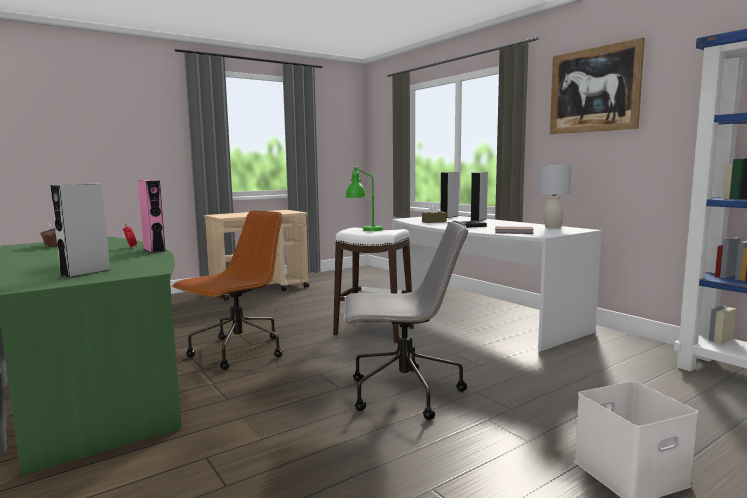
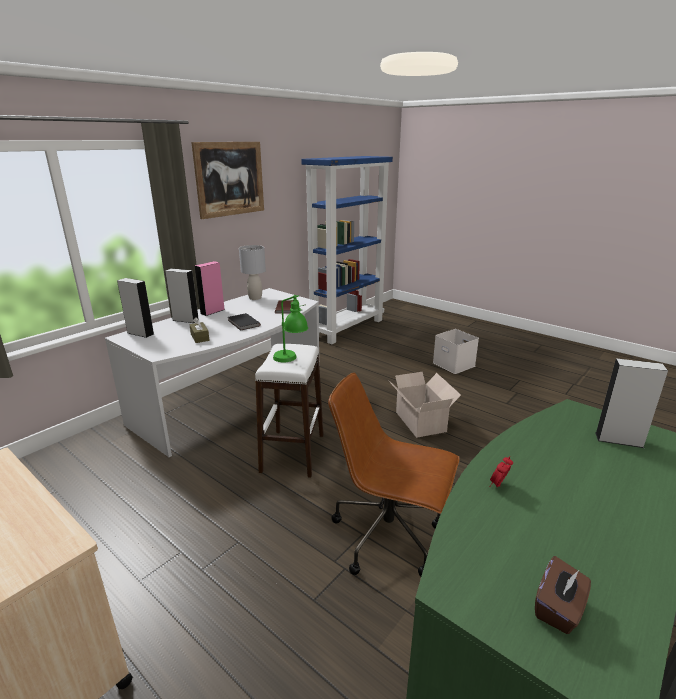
camera: 105 degrees left, 15 degrees up
pink speaker [138,180,166,253] -> pink speaker moved to [195,261,225,316]
grey office chair [343,221,468,420] -> cardboard box [388,372,461,438]

